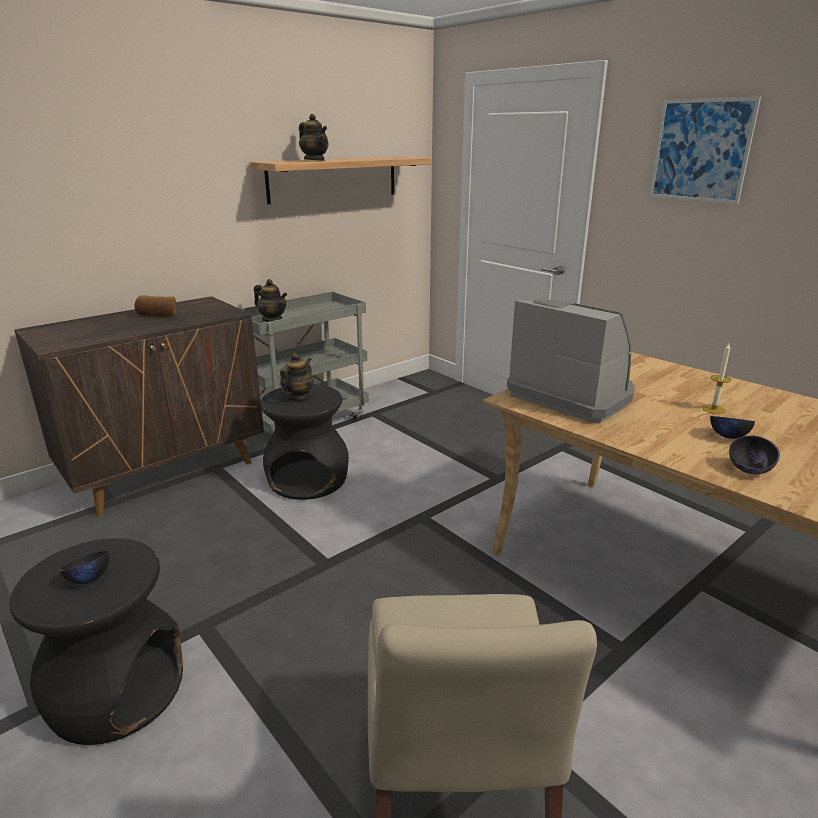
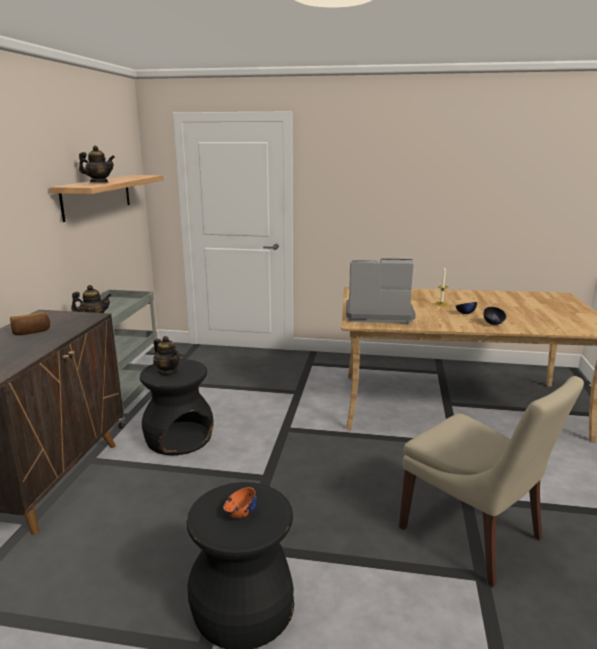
camera: 40 degrees left, 5 degrees down
black bowl [59,550,109,584] -> orange bowl [223,487,257,518]
teapot [280,353,314,401] -> teapot turned 150 degrees clockwise [153,336,181,375]
picture [649,97,761,204] -> none

